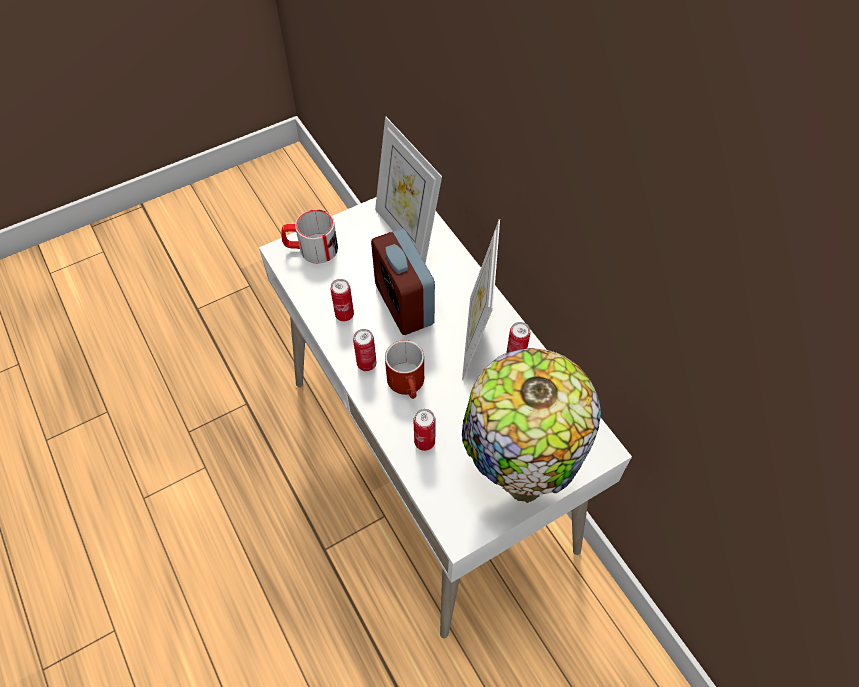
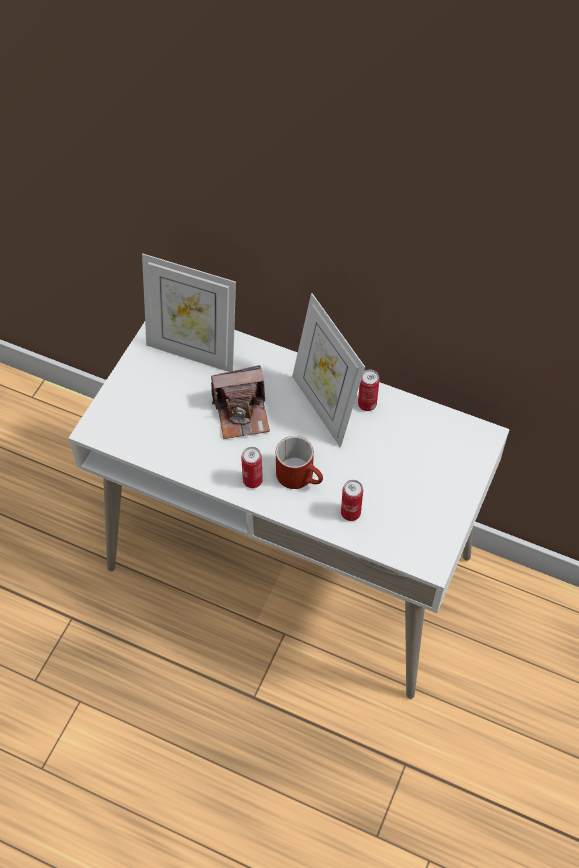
camera: 35 degrees left, 0 degrees up
mug [281,210,338,264] -> none
can [330,279,354,321] -> none
alarm clock [371,228,435,335] -> camera [211,365,270,439]
table lamp [462,348,601,503] -> none

